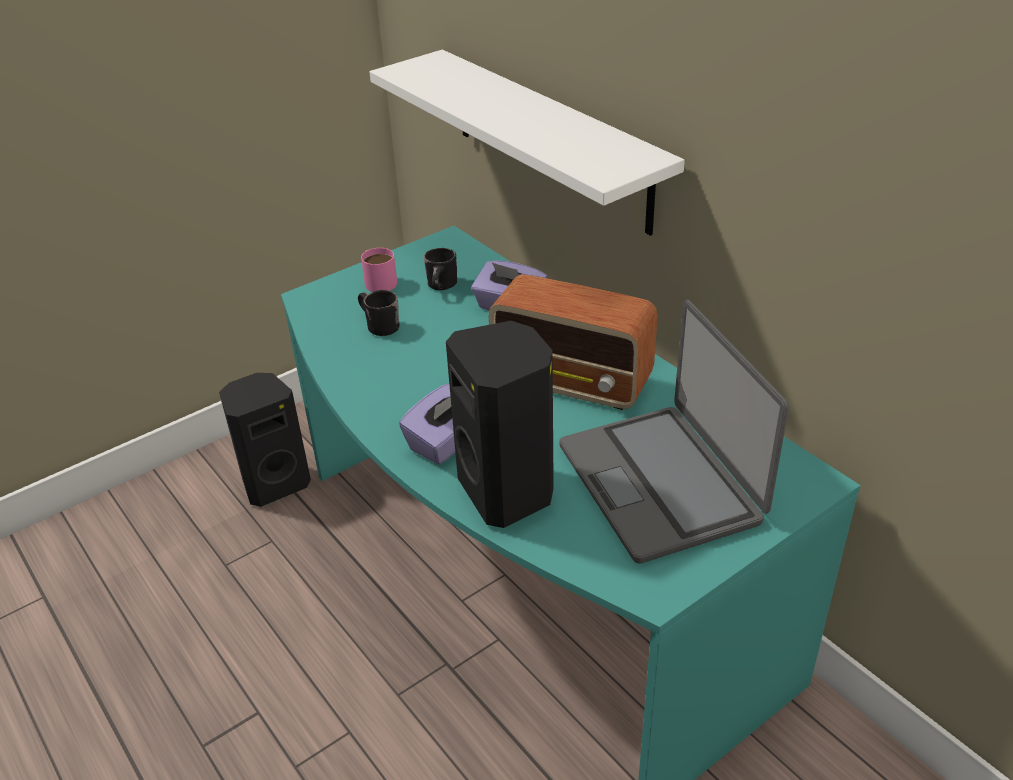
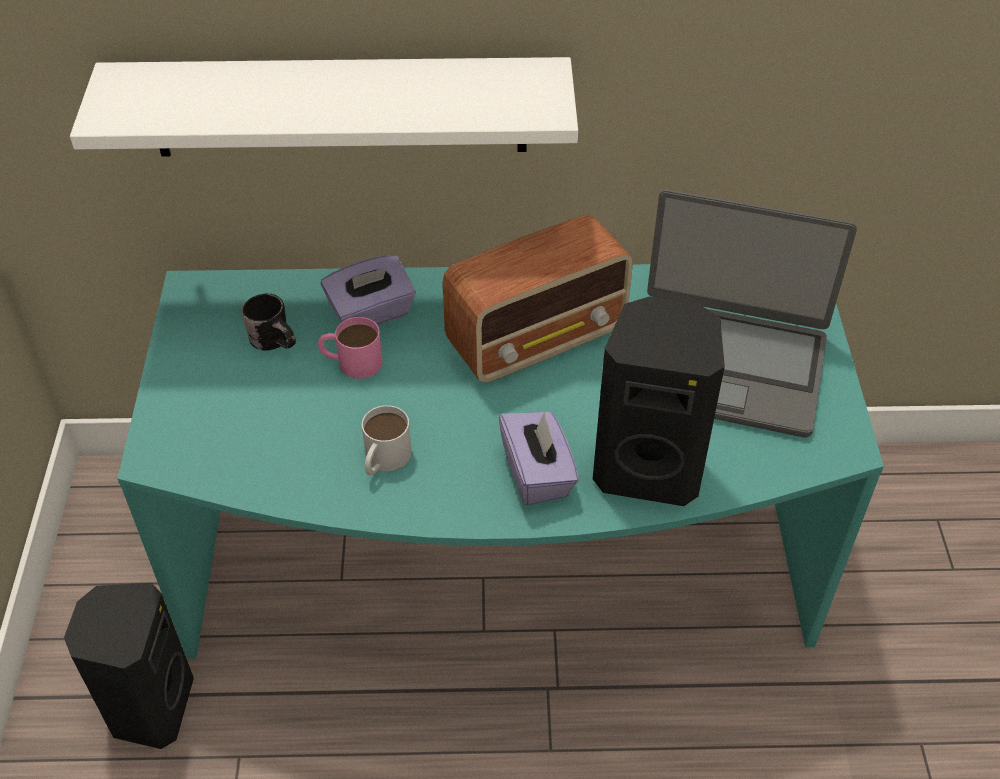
camera: 55 degrees left, 10 degrees up
black mug [358,290,399,336] -> none
pink mug [361,248,397,292] -> pink mug moved to [318,317,383,379]
none -> white mug [362,405,412,476]

